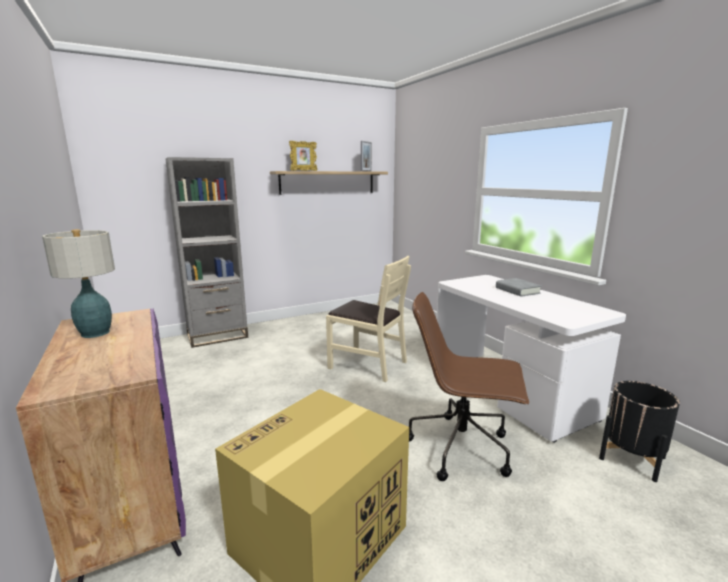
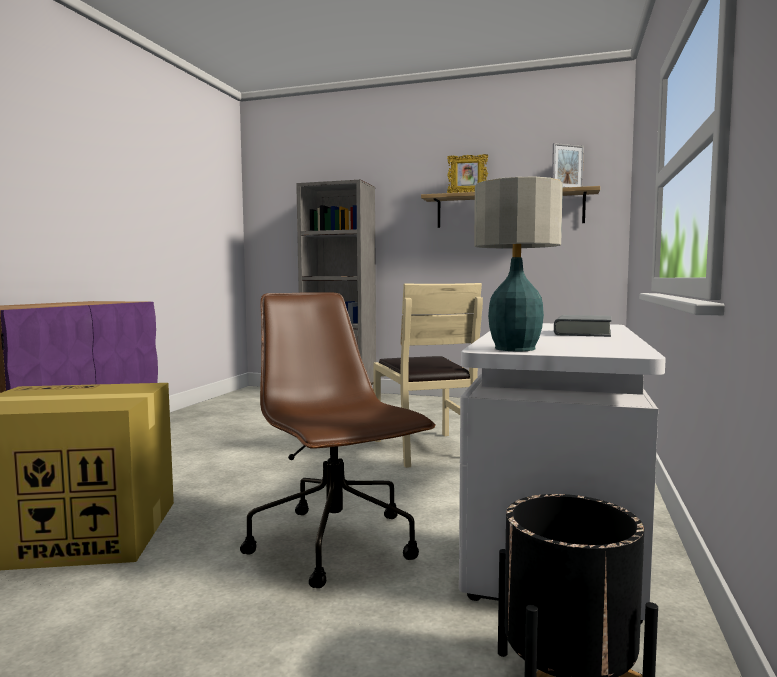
camera: 45 degrees right, 10 degrees down
table lamp [42,229,115,338] -> table lamp moved to [474,177,563,351]

